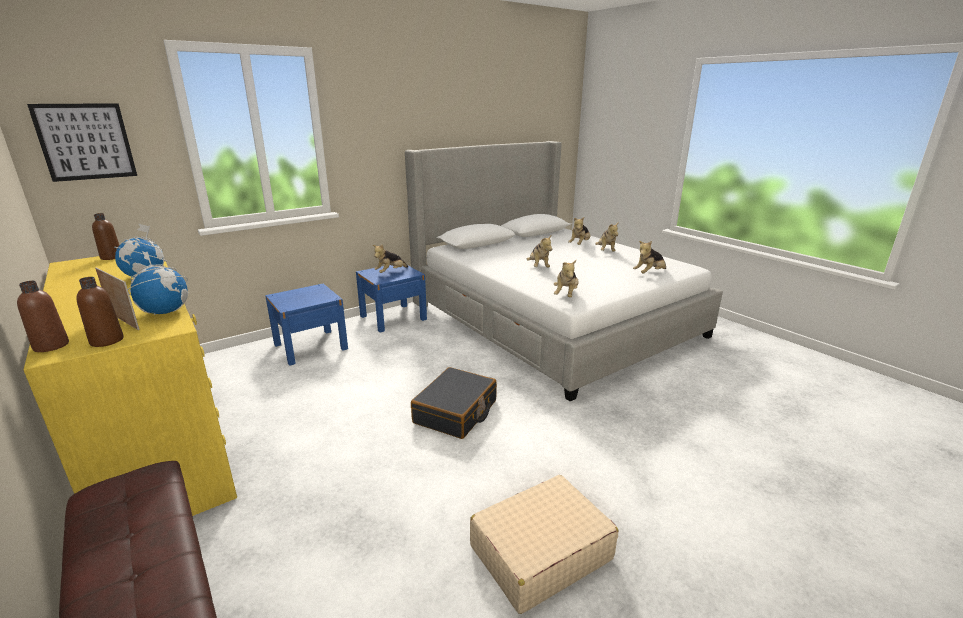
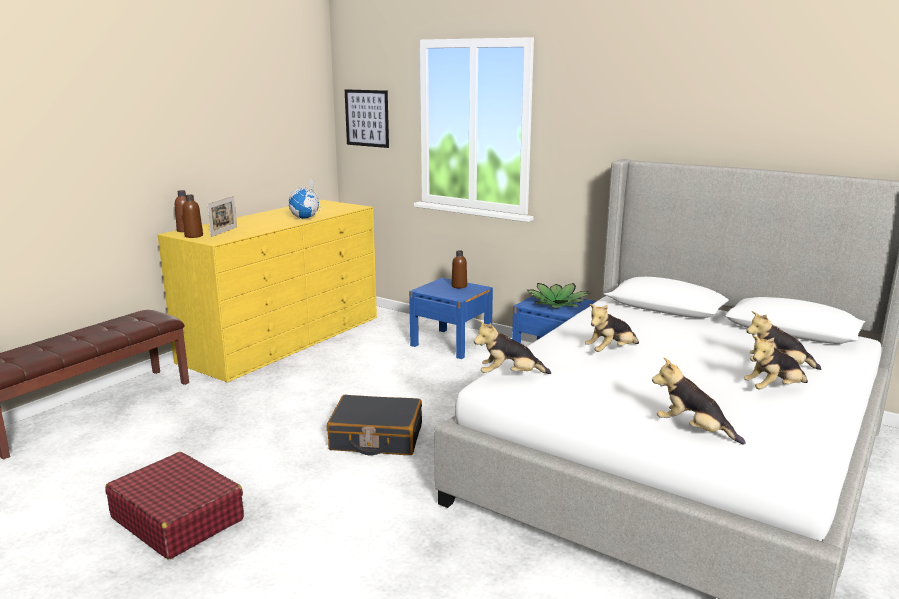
camera: 70 degrees right, 5 degrees down
brown bottle [92,213,120,260] -> brown bottle moved to [452,250,467,288]
globe [128,251,188,315] -> none
plush toy [373,244,408,273] -> potted plant [527,283,589,308]
beige suitcase [470,475,618,614] -> red suitcase [105,452,244,559]

